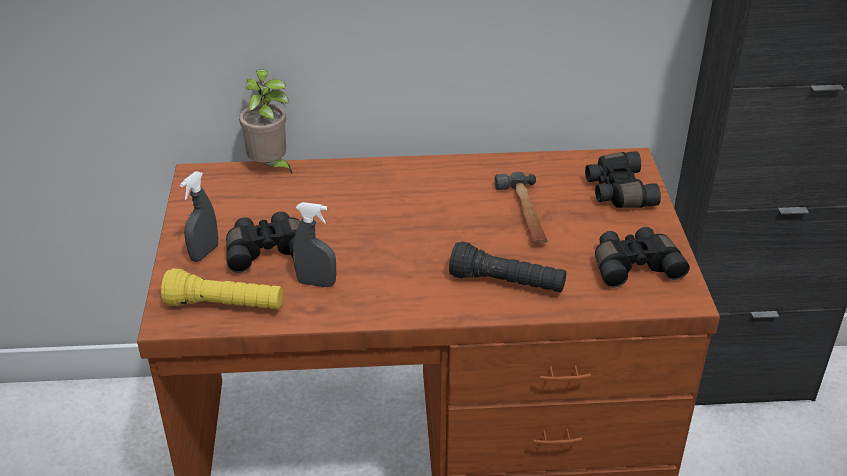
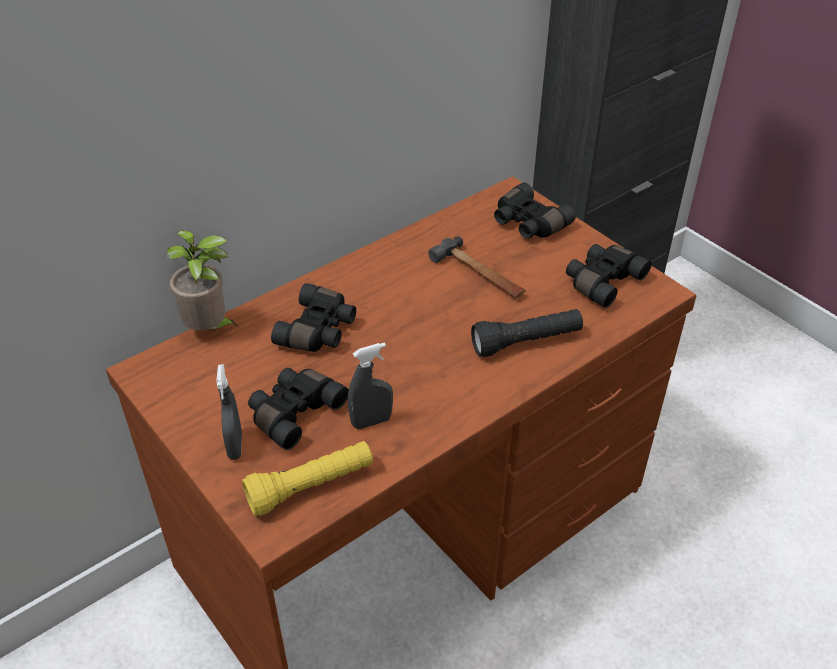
camera: 35 degrees left, 5 degrees up
none -> black binoculars [271,283,356,352]

